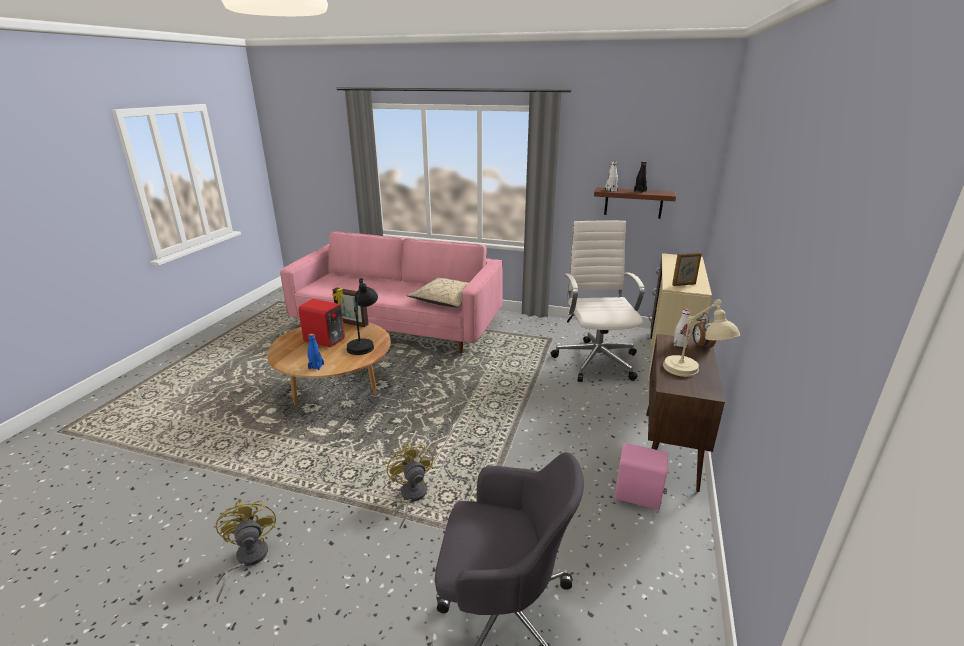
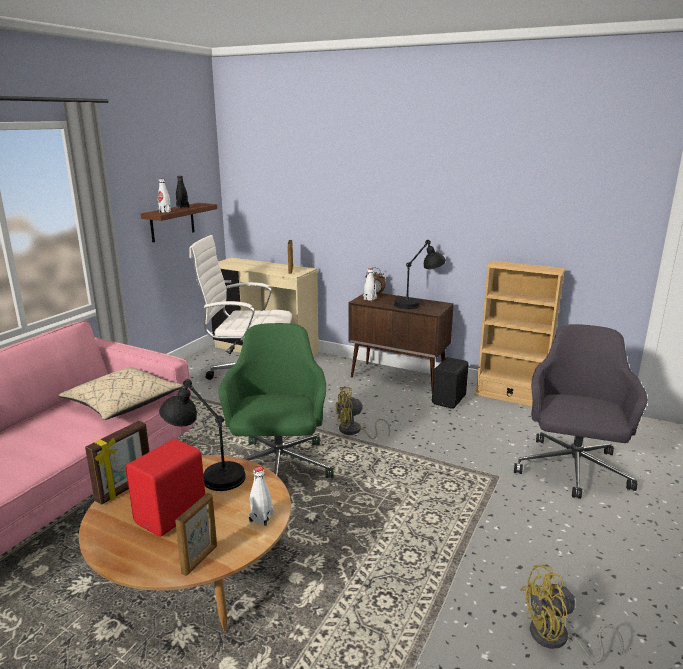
camera: 80 degrees left, 5 degrees down
blue bottle [307,333,324,370] -> white bottle [249,466,274,526]
yellow fan [387,443,433,529] -> yellow fan moved to [335,386,390,439]
pink speaker [615,443,669,510] -> black speaker [432,357,469,409]
beige table lamp [663,299,740,377] -> black table lamp [394,240,446,309]
none -> picture frame [175,493,217,576]
none -> green office chair [218,323,334,478]
none -> beige bookcase [474,261,566,407]

